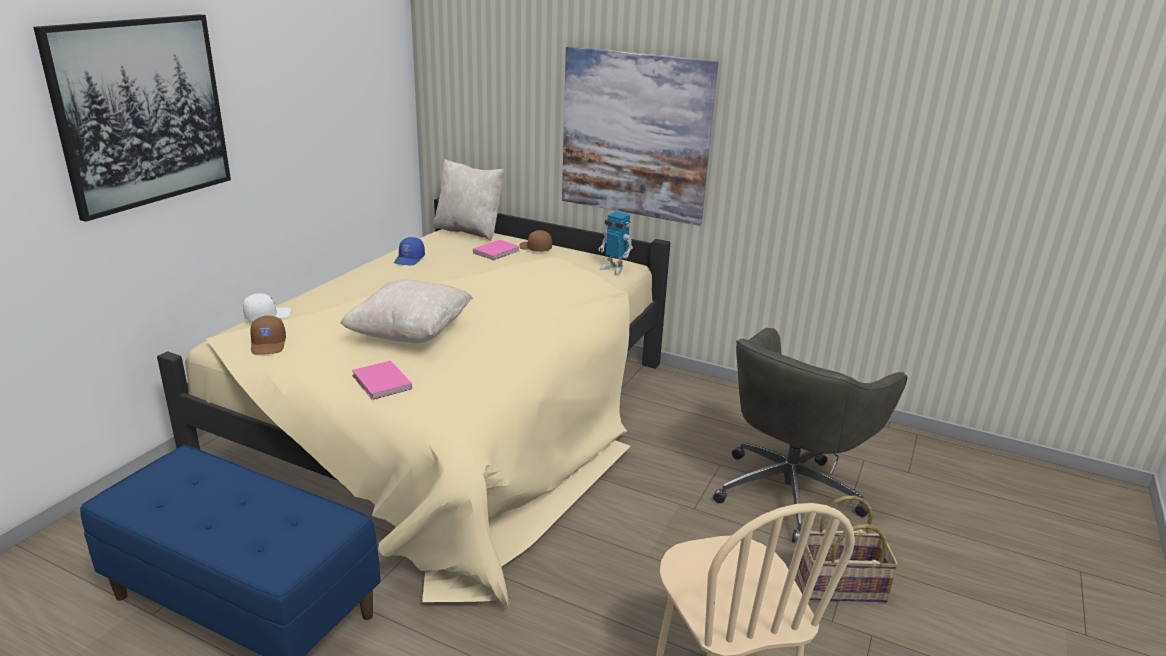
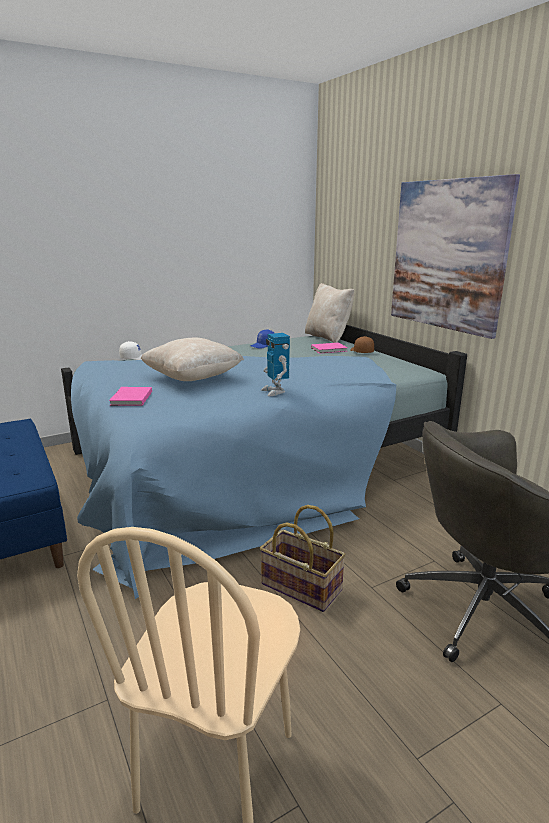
camera: 35 degrees right, 5 degrees down
picture [33,14,231,222] -> none
beige bed [157,198,670,609] -> blue bed [61,325,467,599]
brown cap [250,316,286,355] -> none
toy robot [598,211,633,275] -> toy robot moved to [261,333,290,396]
basket [797,495,899,602] -> basket moved to [260,505,346,612]

